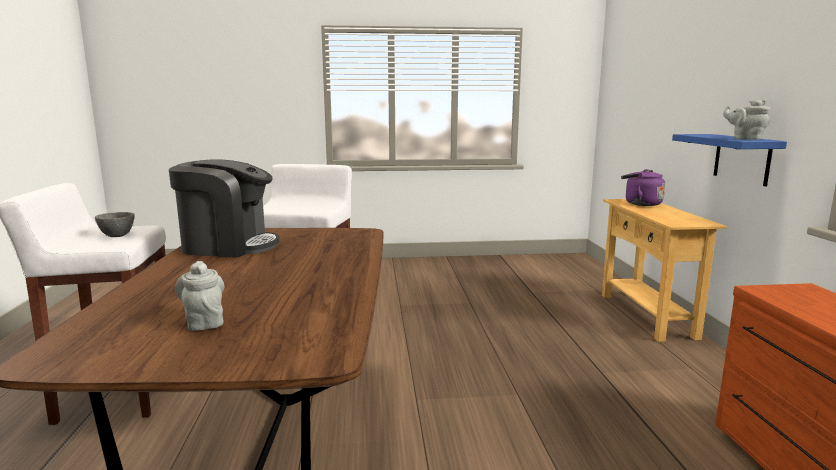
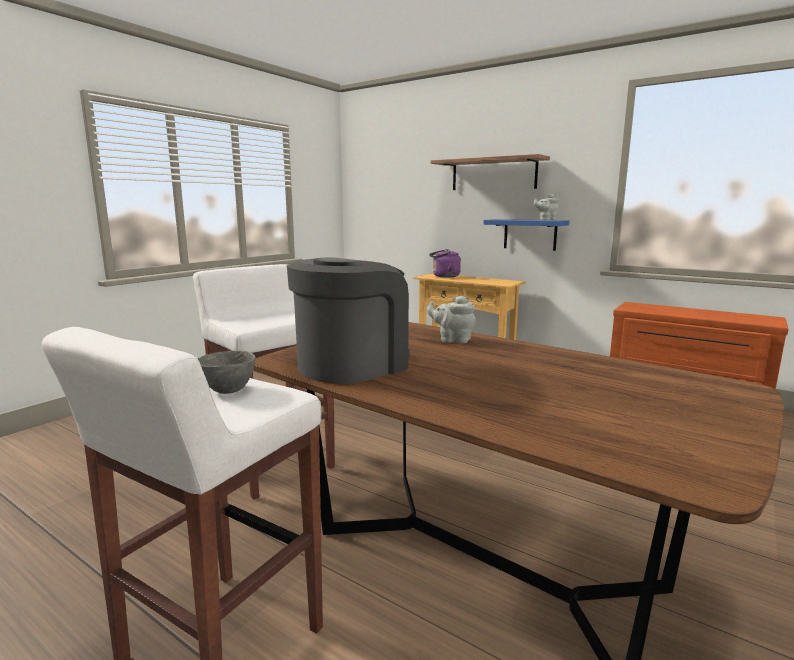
camera: 50 degrees left, 0 degrees up
grey teapot [175,261,224,331] -> grey teapot moved to [427,296,476,343]
none -> shelf [431,154,550,190]

